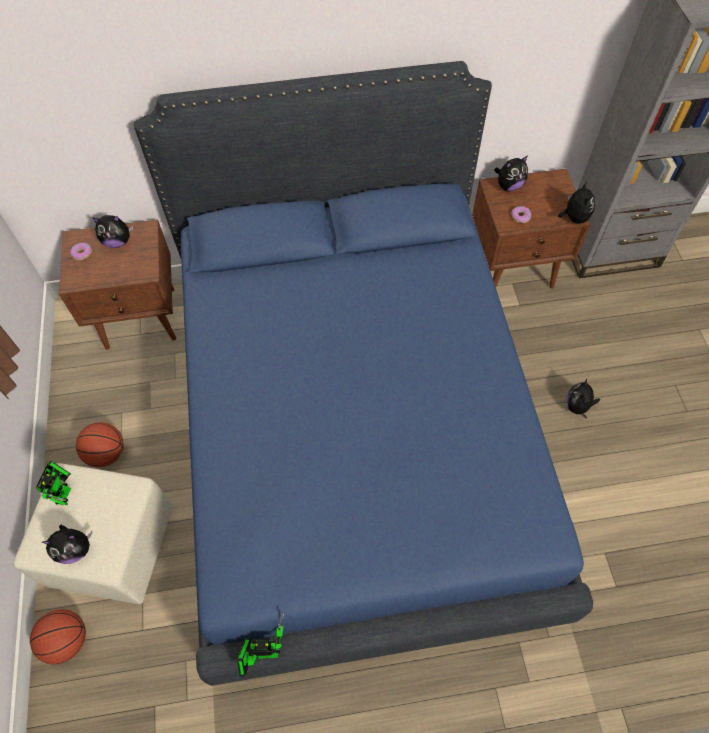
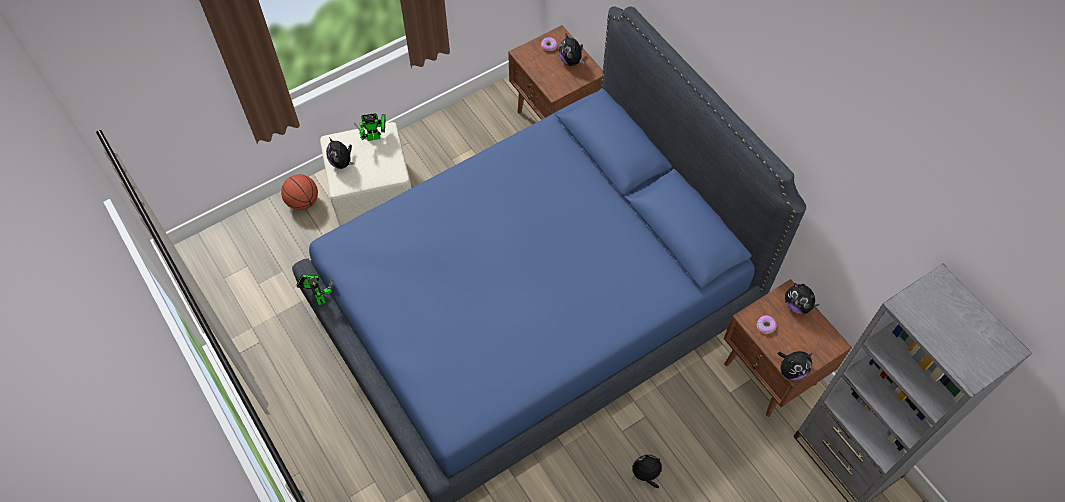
camera: 65 degrees right, 0 degrees up
basketball [76,422,123,467] -> none

